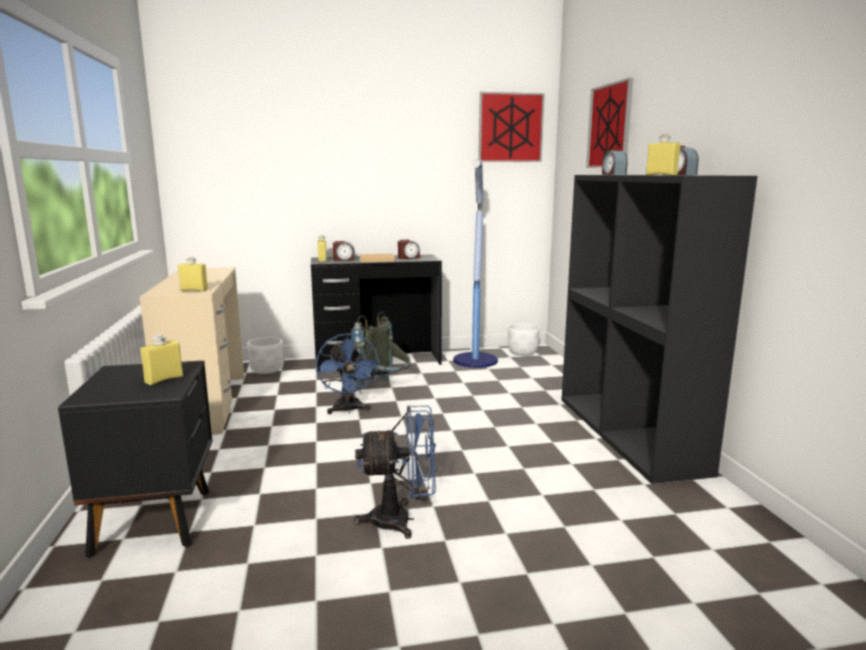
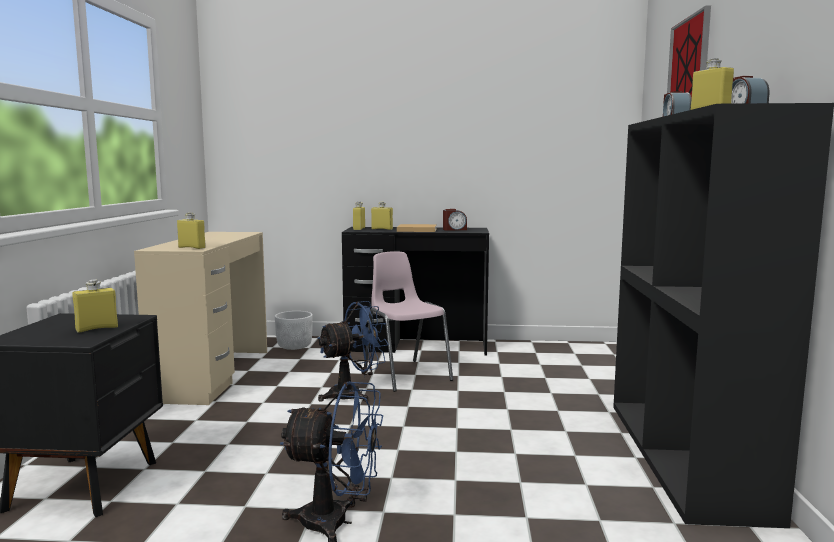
camera: 15 degrees right, 5 degrees down
blue fan [316,333,380,414] -> blue fan turned 120 degrees counterclockwise [317,301,389,402]
alarm clock [333,241,355,261] -> yellow bottle [371,202,393,230]
grey backpack [351,311,410,388] -> pink chair [364,251,453,392]
floor lamp [453,159,498,368] -> none
picture [479,92,545,162] -> none
white planter [508,323,540,356] -> none

